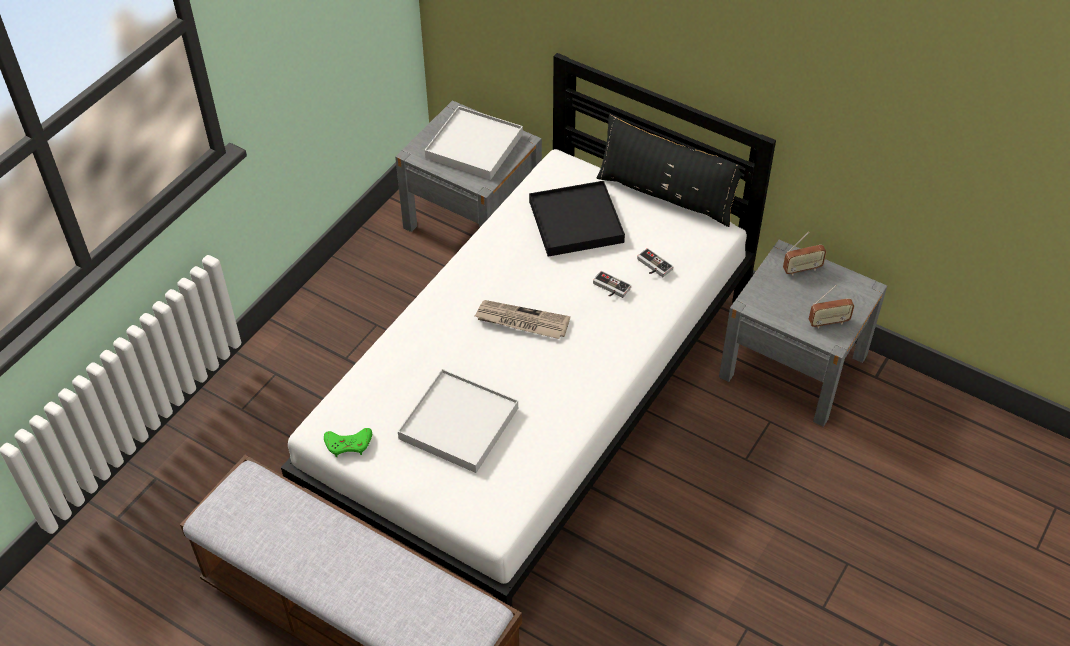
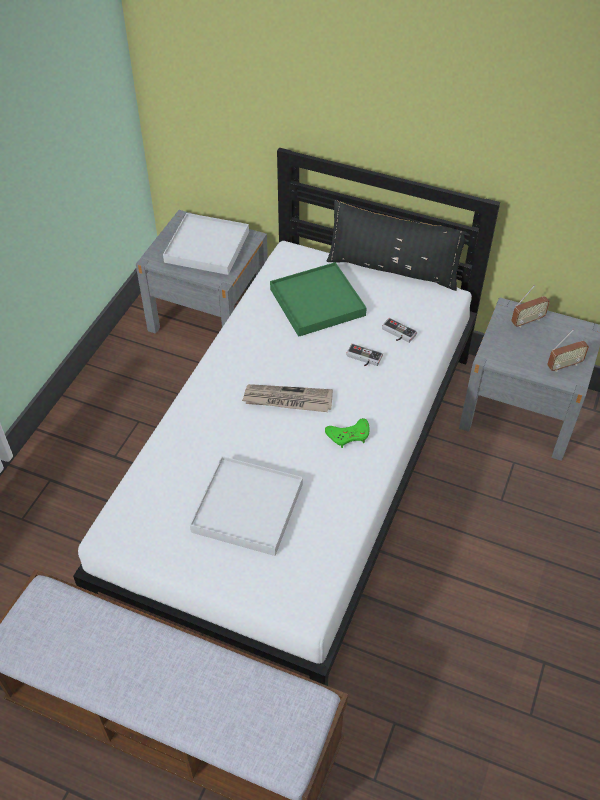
camera: 10 degrees left, 0 degrees up
green game controller [324,428,372,457] -> green game controller moved to [325,418,370,448]
black tray [529,181,625,257] -> green tray [270,262,367,337]

